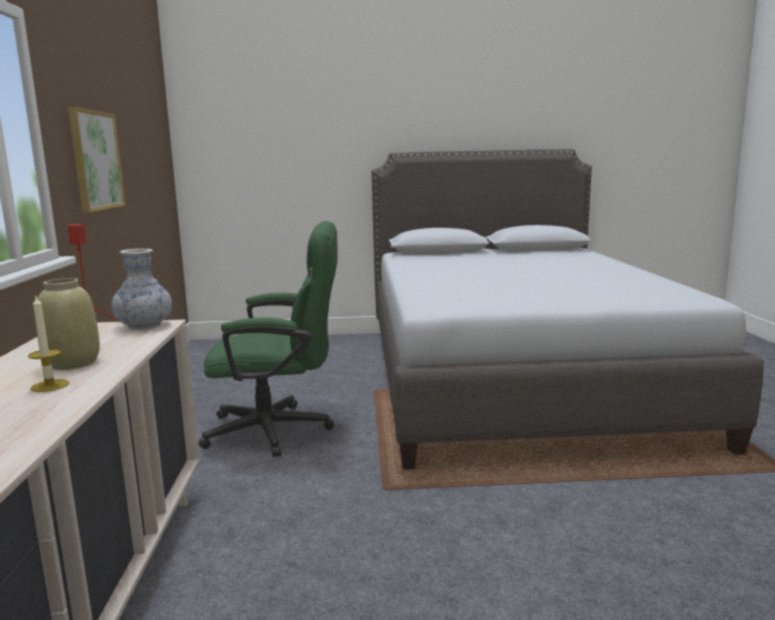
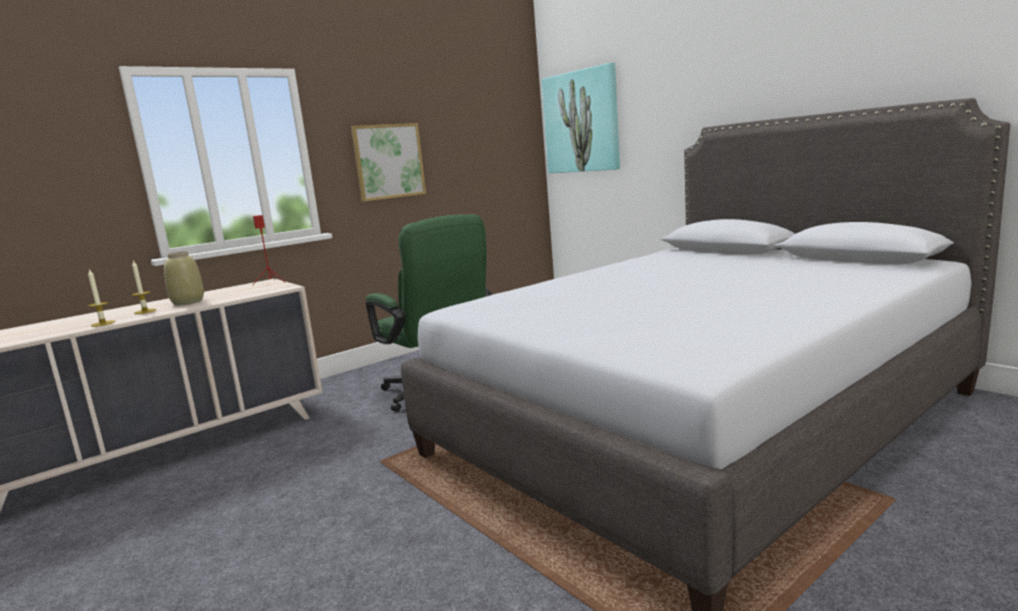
camera: 55 degrees right, 0 degrees up
vase [112,249,172,330] -> none
none -> candle [88,269,115,327]
none -> picture [541,63,620,173]

